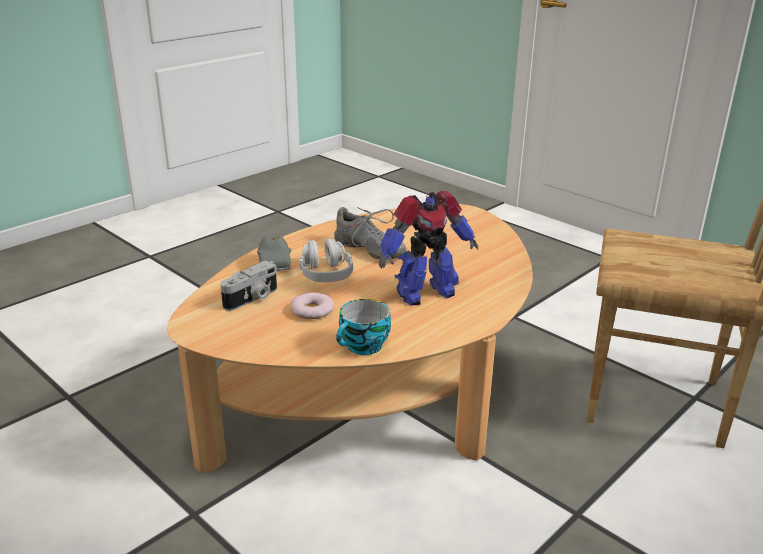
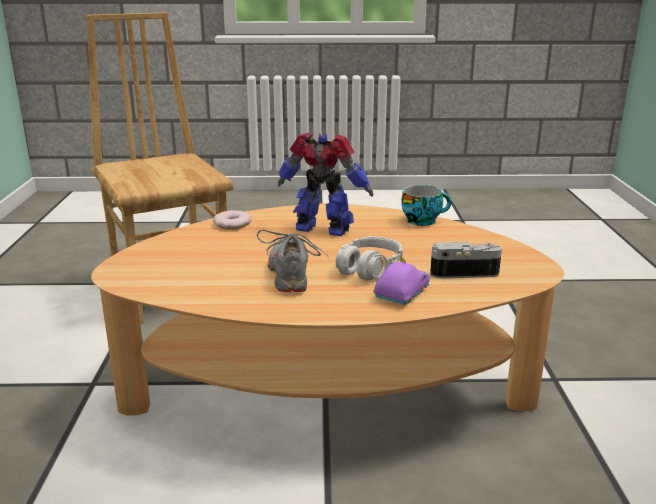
camera: 135 degrees left, 5 degrees down
grey toy car [257,234,291,271] -> purple toy car [373,256,430,305]
donut [290,292,334,319] -> donut moved to [213,210,252,230]

